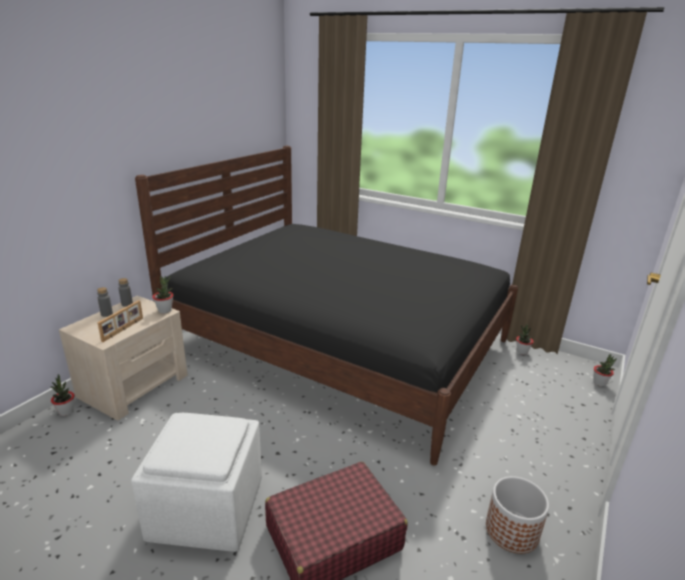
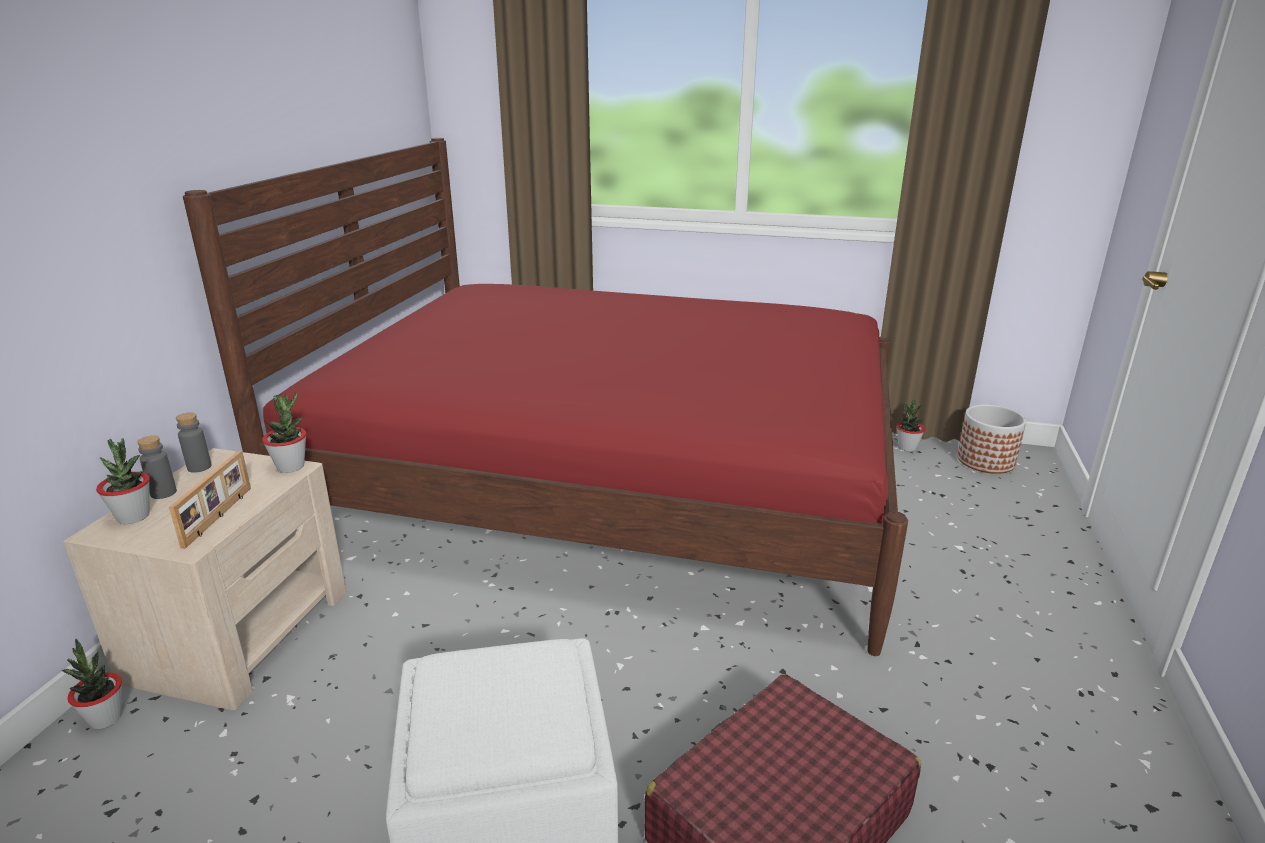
camera: 15 degrees left, 0 degrees up
black bed [135,146,518,466] -> red bed [183,138,908,656]
planter [486,476,549,554] -> planter moved to [957,404,1026,474]
potted plant [594,354,617,387] -> potted plant moved to [96,438,150,524]

